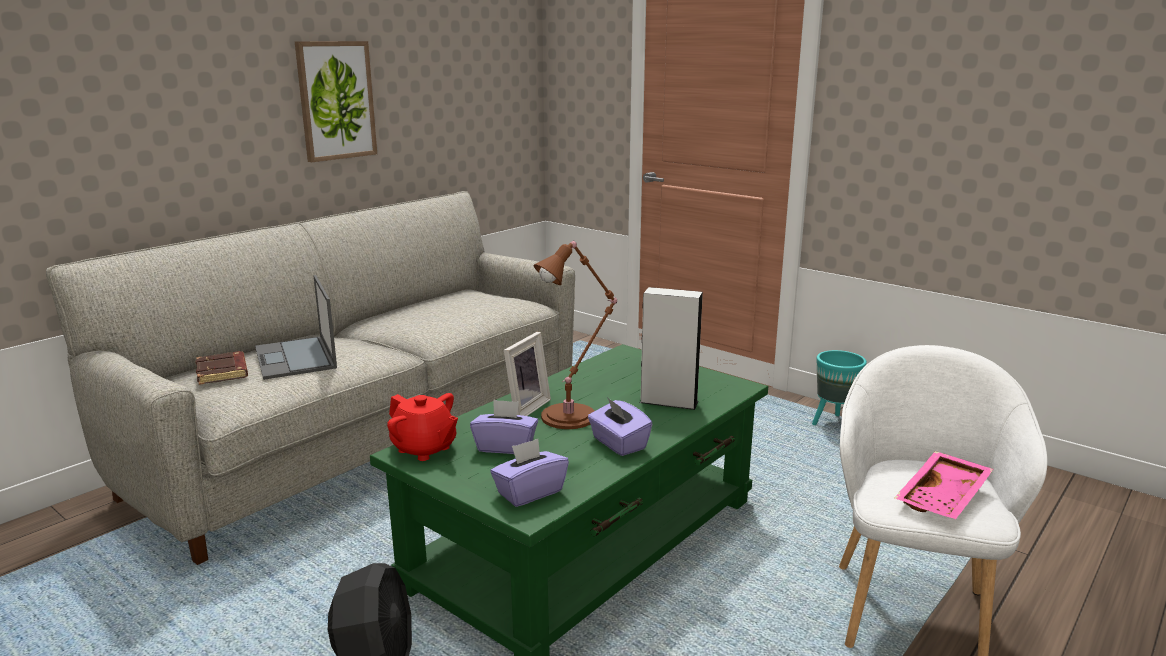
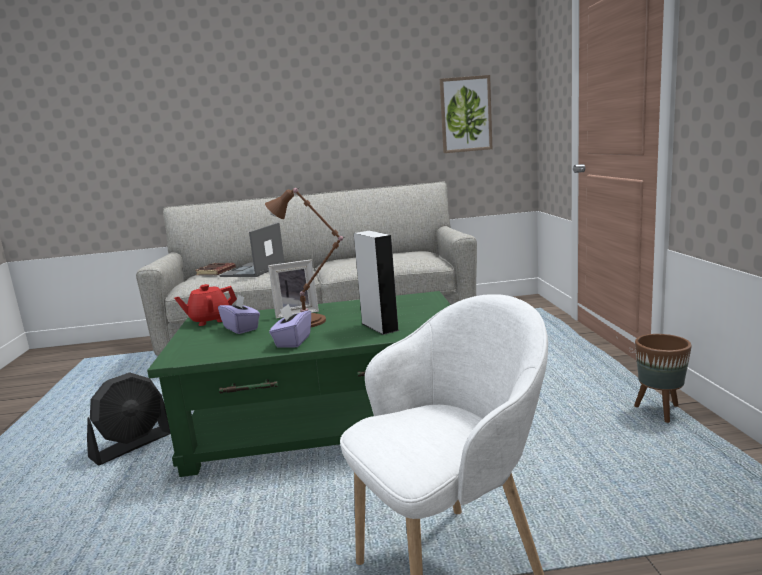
camera: 45 degrees right, 5 degrees down
picture [295,41,377,162] -> picture moved to [440,75,492,153]
red teapot [387,393,458,461] -> red teapot turned 75 degrees clockwise [174,284,237,326]
purple tissue box [490,439,569,507] -> none
turquoise planter [812,350,867,425] -> brown planter [634,334,692,423]
pink tray [895,451,994,519] -> none

